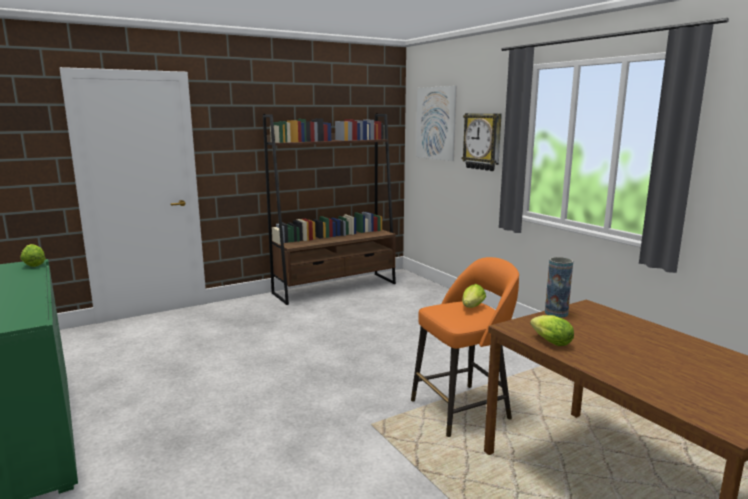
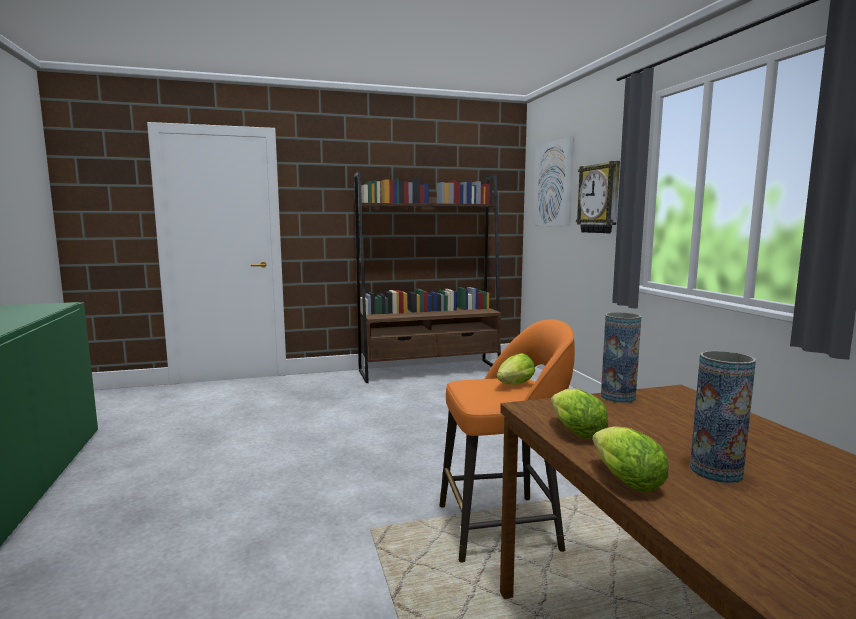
camera: 15 degrees right, 5 degrees down
lettuce [20,244,46,267] -> lettuce moved to [593,426,669,491]
none -> vase [690,351,756,483]

